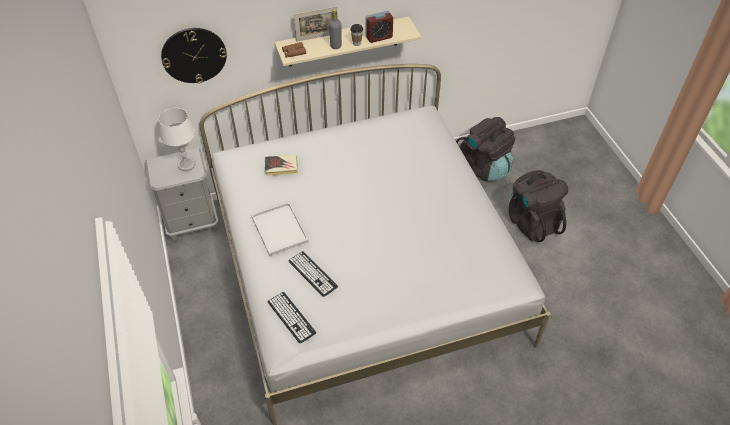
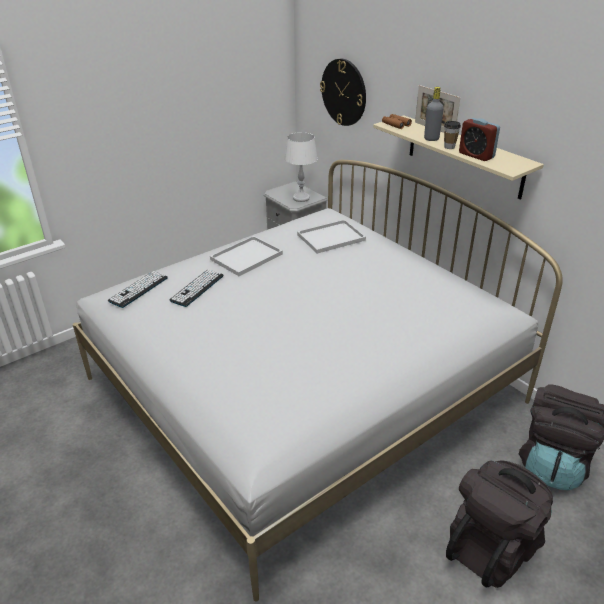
camera: 70 degrees right, 15 degrees down
book [265,155,298,176] -> white tray [297,219,366,254]

